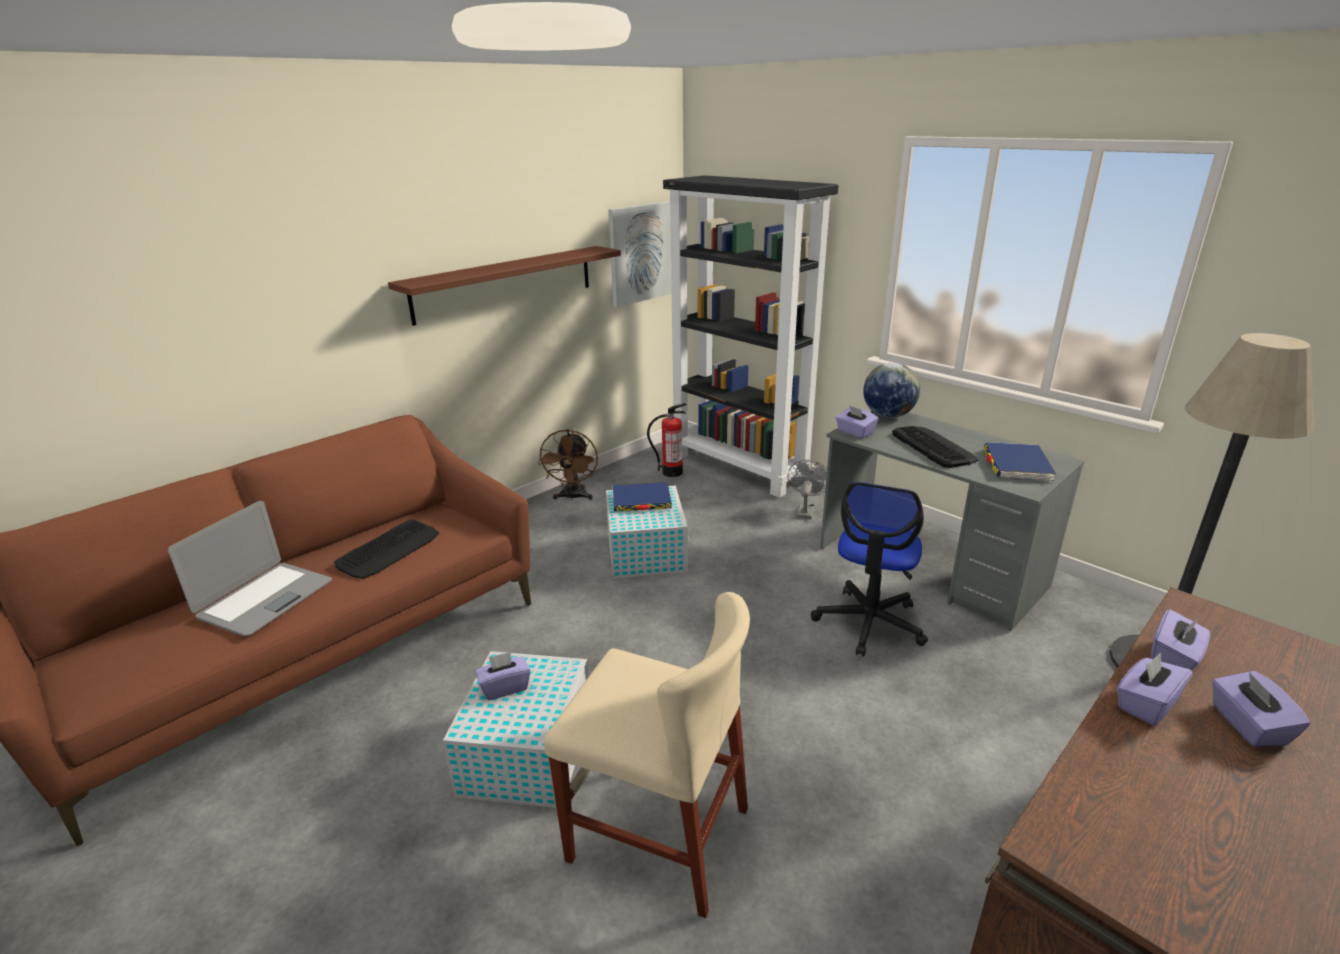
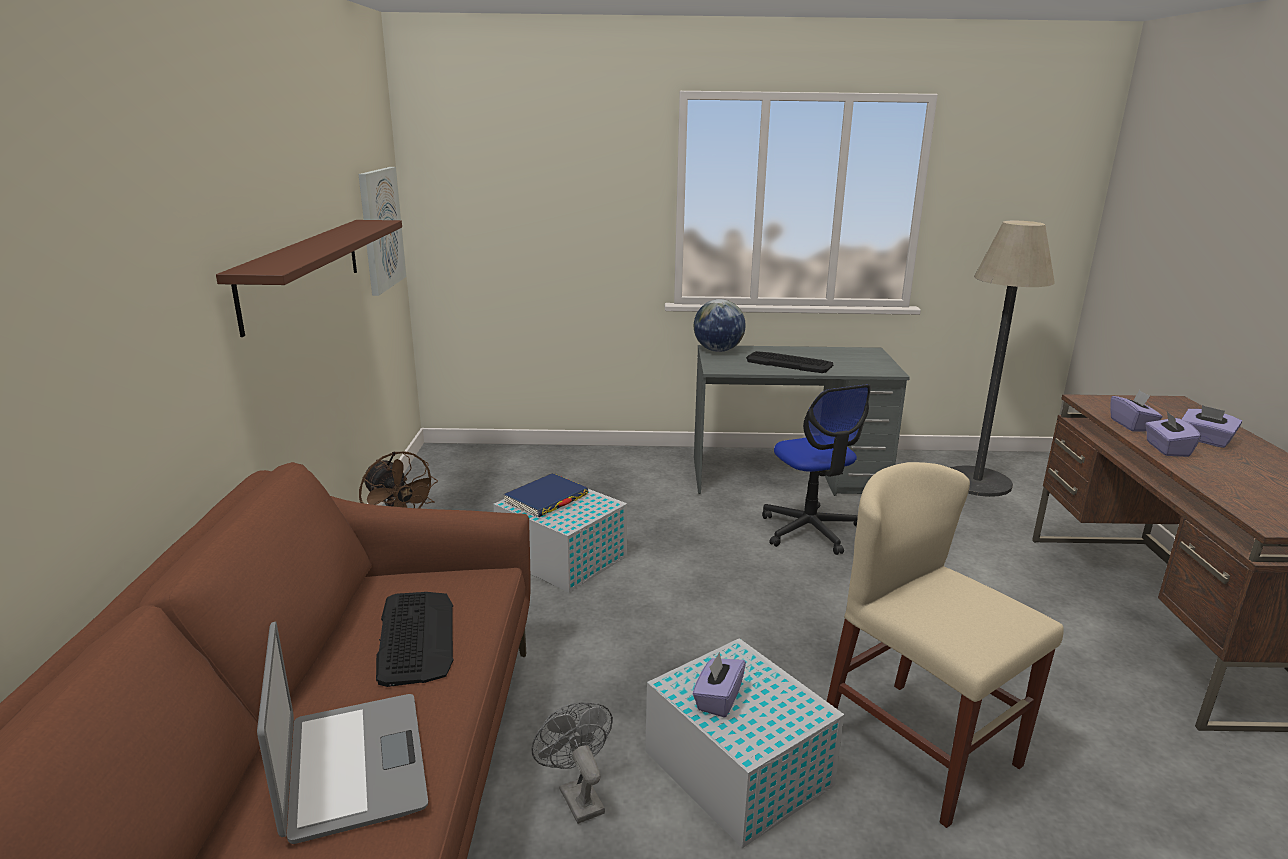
camera: 45 degrees left, 5 degrees down
beige chair [544,592,750,918] -> beige chair turned 105 degrees counterclockwise [827,462,1064,828]
fire extinguisher [647,403,687,477] -> none
black bookcase [663,175,839,498] -> none
grey fan [787,460,827,519] -> grey fan moved to [531,702,613,824]
purple tissue box [836,405,878,439] -> none
blue book [984,442,1056,482] -> none

